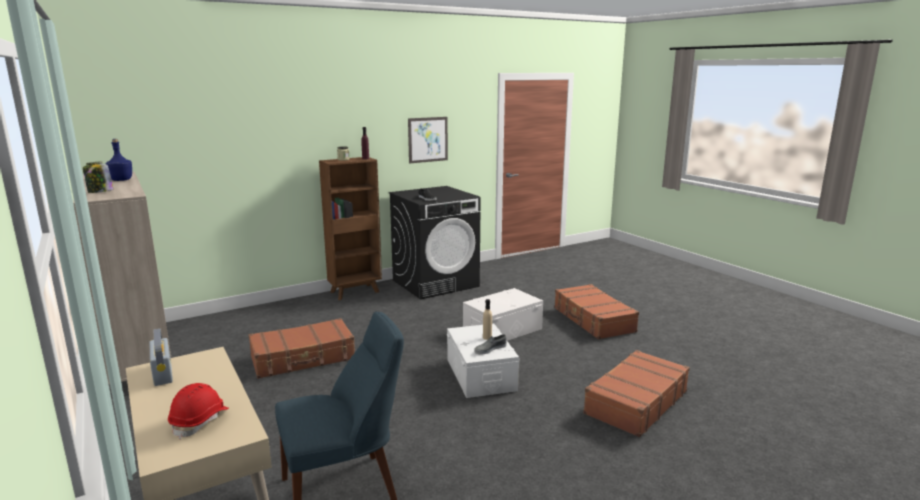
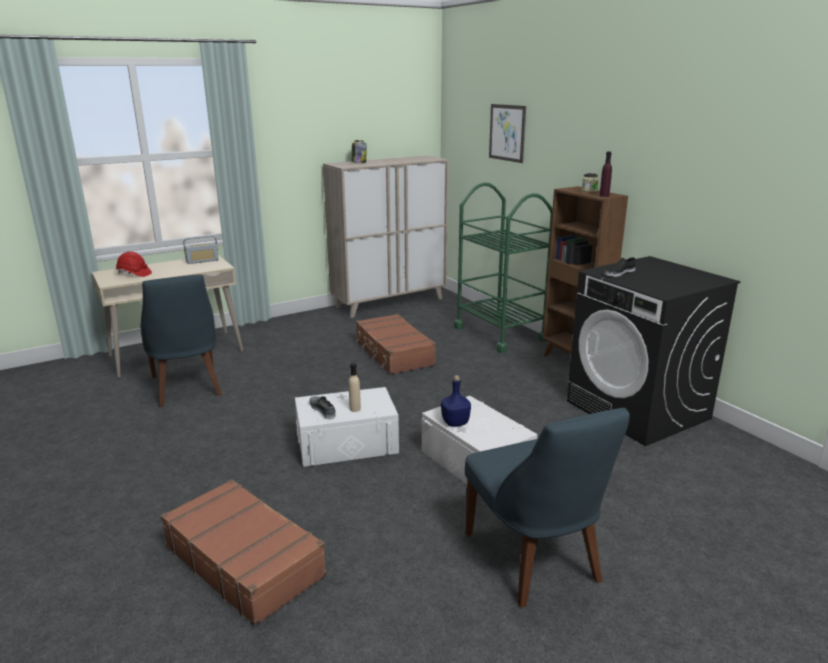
camera: 90 degrees right, 5 degrees up
blue bottle [106,139,132,181] -> blue bottle moved to [441,375,471,427]
picture [408,117,448,164] -> picture moved to [489,104,526,163]
brown suitcase [554,284,639,339] -> blue chair [465,408,630,608]
none -> green cart [454,183,553,353]

